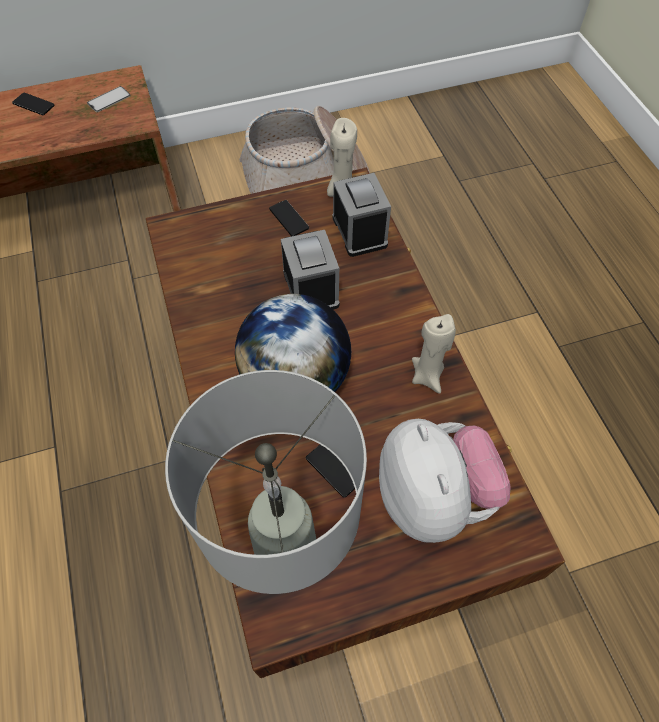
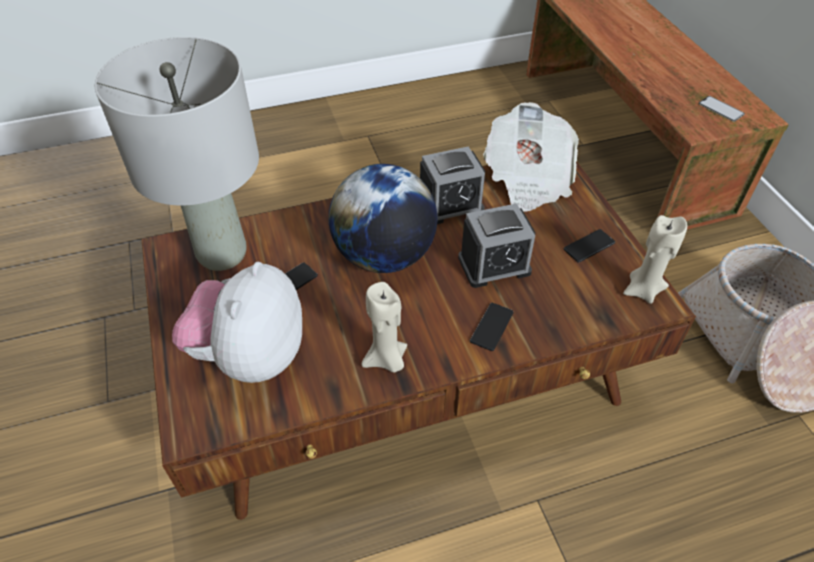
camera: 90 degrees right, 10 degrees down
phone [12,93,55,115] -> phone moved to [470,303,514,351]
alarm clock [333,173,391,257] -> alarm clock moved to [420,146,485,224]
plush toy [379,419,511,543] -> plush toy turned 120 degrees clockwise [172,262,302,383]
none -> newspaper [484,102,579,212]

